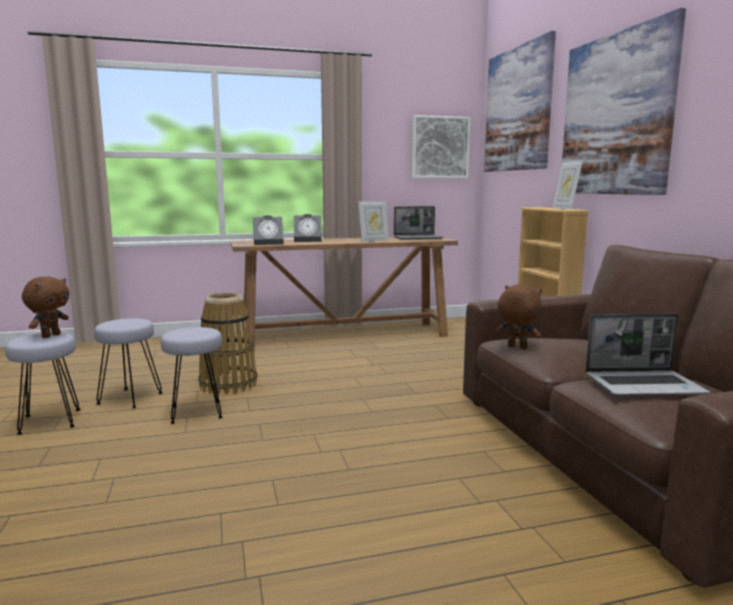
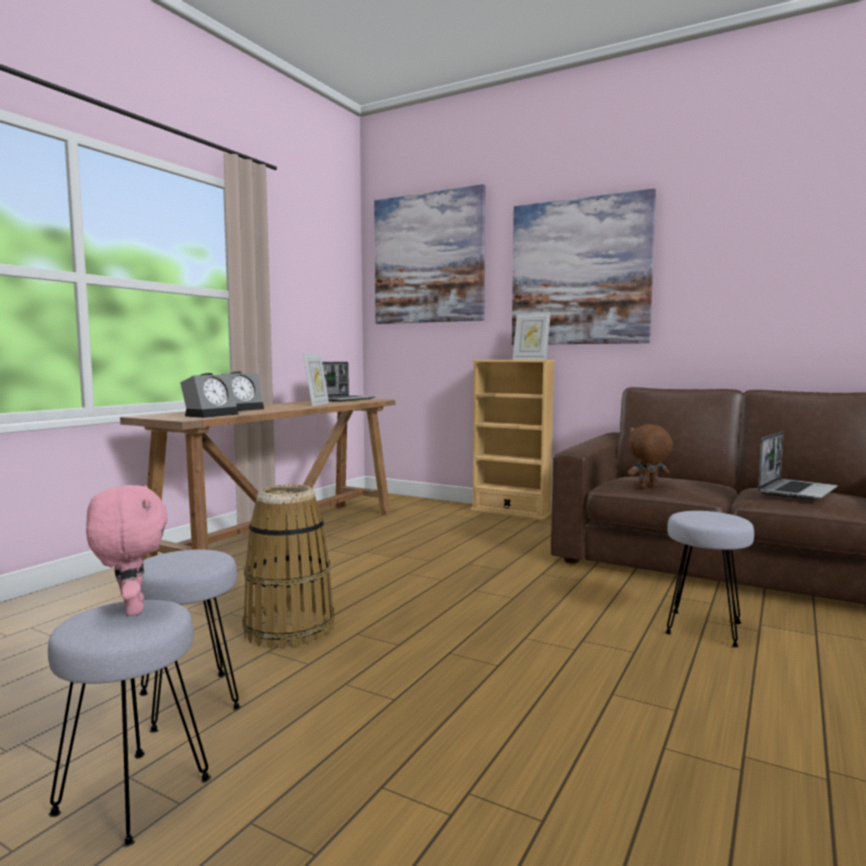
camera: 45 degrees left, 5 degrees down
brown plush toy [22,276,69,338] -> pink plush toy [86,485,168,616]
grey stool [161,327,223,424] -> grey stool moved to [665,511,754,647]
picture [412,115,471,178] -> none

